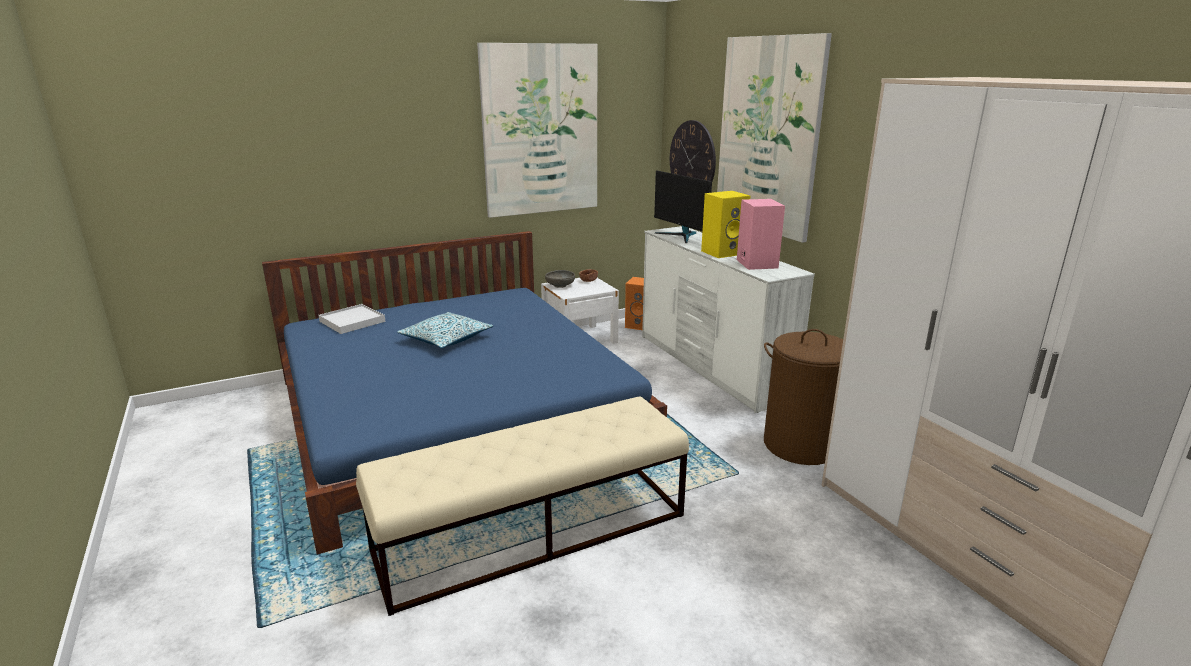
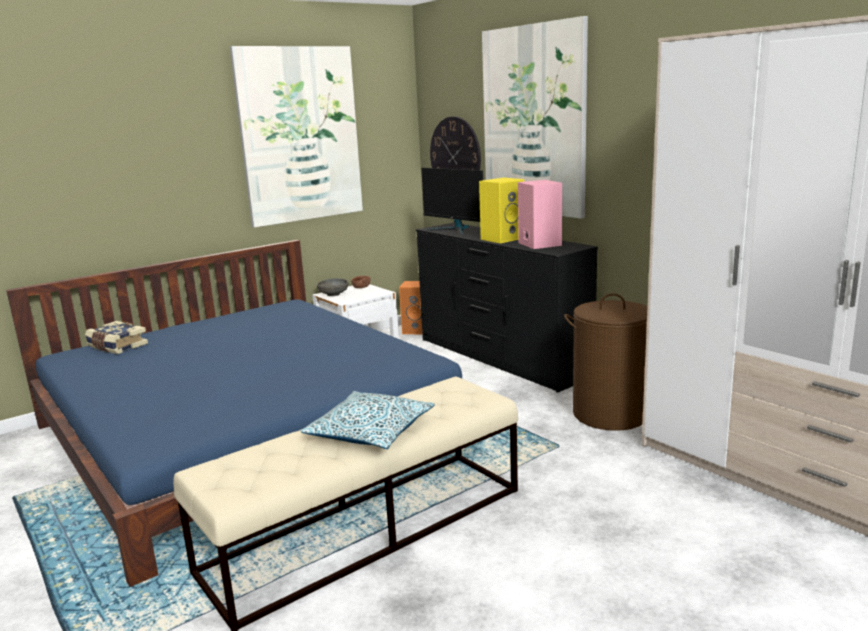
camera: 10 degrees left, 5 degrees down
white tray [319,304,385,334] -> book [85,321,148,354]
pillow [397,312,493,348] -> pillow moved to [301,391,435,449]
white dresser [642,226,815,413] -> black dresser [416,223,598,393]

